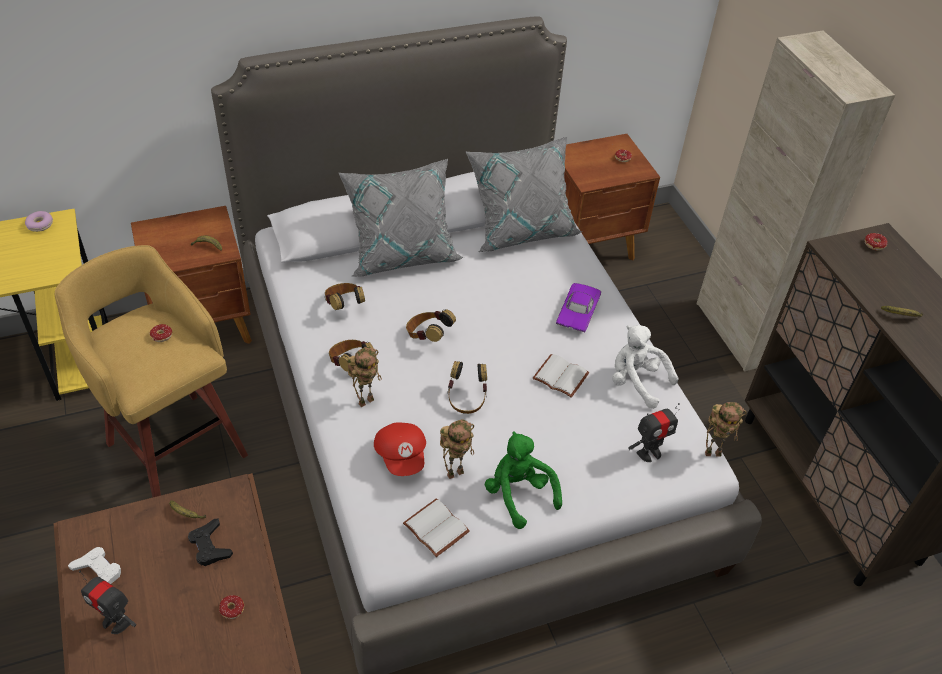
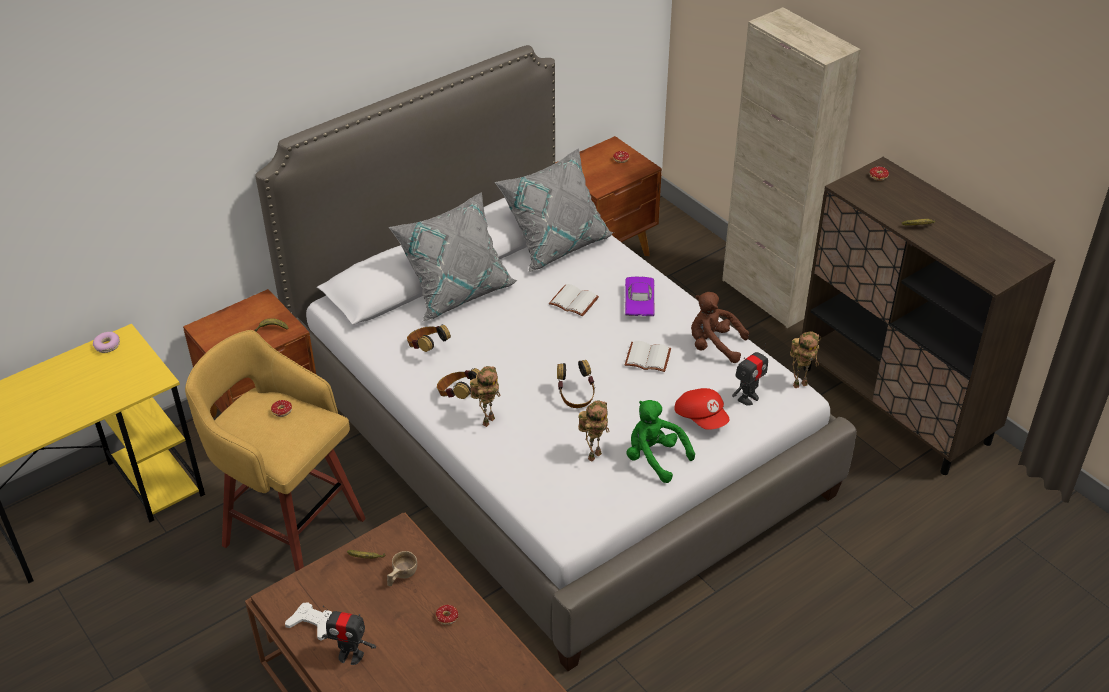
camera: 15 degrees left, 5 degrees down
black game controller [188,518,233,566] -> beige cup [387,551,417,586]
red cap [374,422,426,476] -> red cap moved to [674,388,730,430]
white book [403,498,470,557] -> white book moved to [549,284,599,316]
headphones [406,309,456,342] -> none
white plush toy [612,325,679,409] -> brown plush toy [691,292,749,363]

